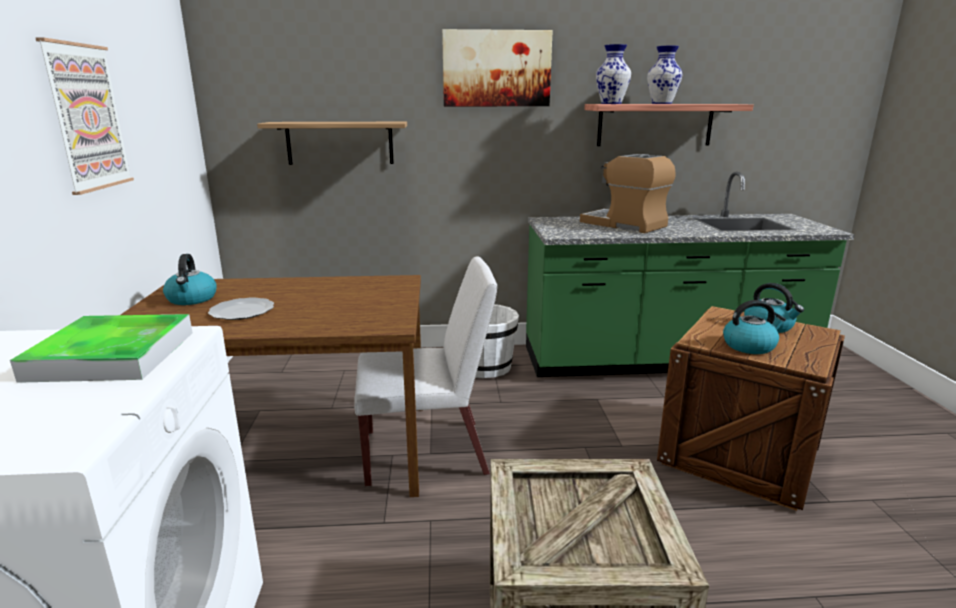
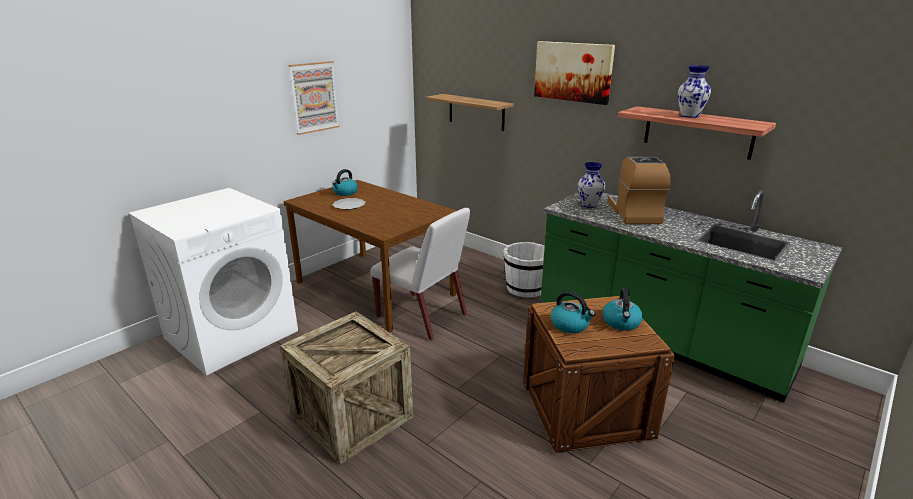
camera: 45 degrees right, 5 degrees up
tray [10,314,193,383] -> none
vase [596,44,631,104] -> vase moved to [578,162,605,208]

